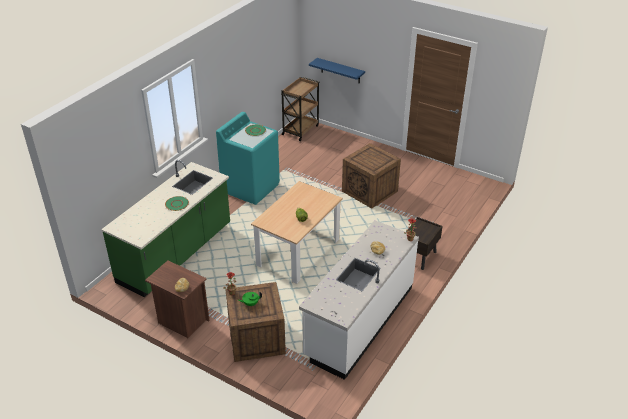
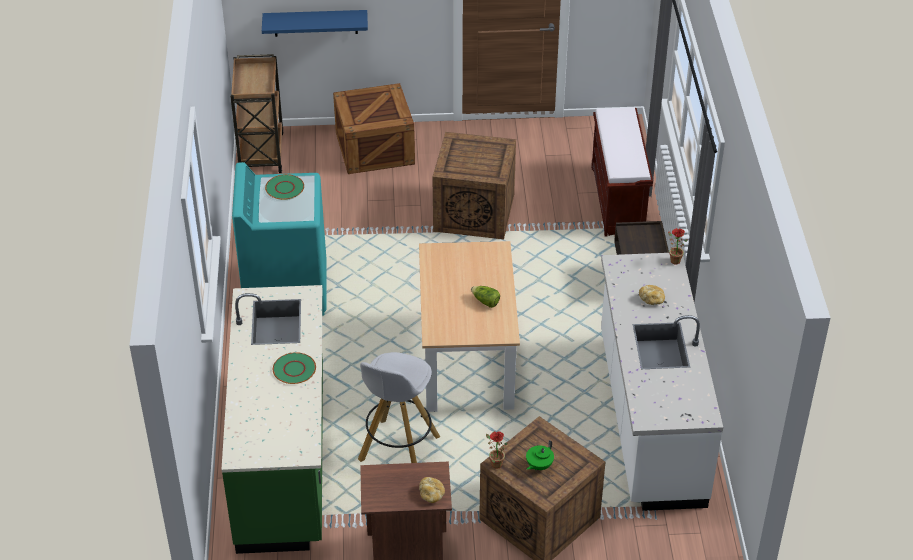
camera: 35 degrees left, 5 degrees up
none -> crate [333,83,415,174]
none -> white stool [358,352,440,463]
none -> brown bench [591,107,653,237]

